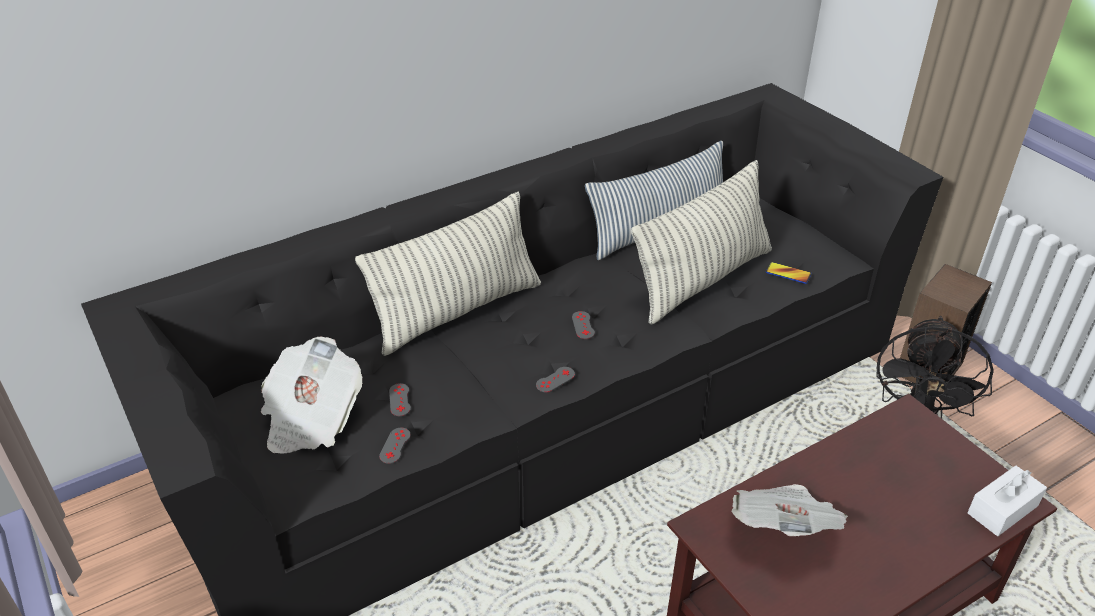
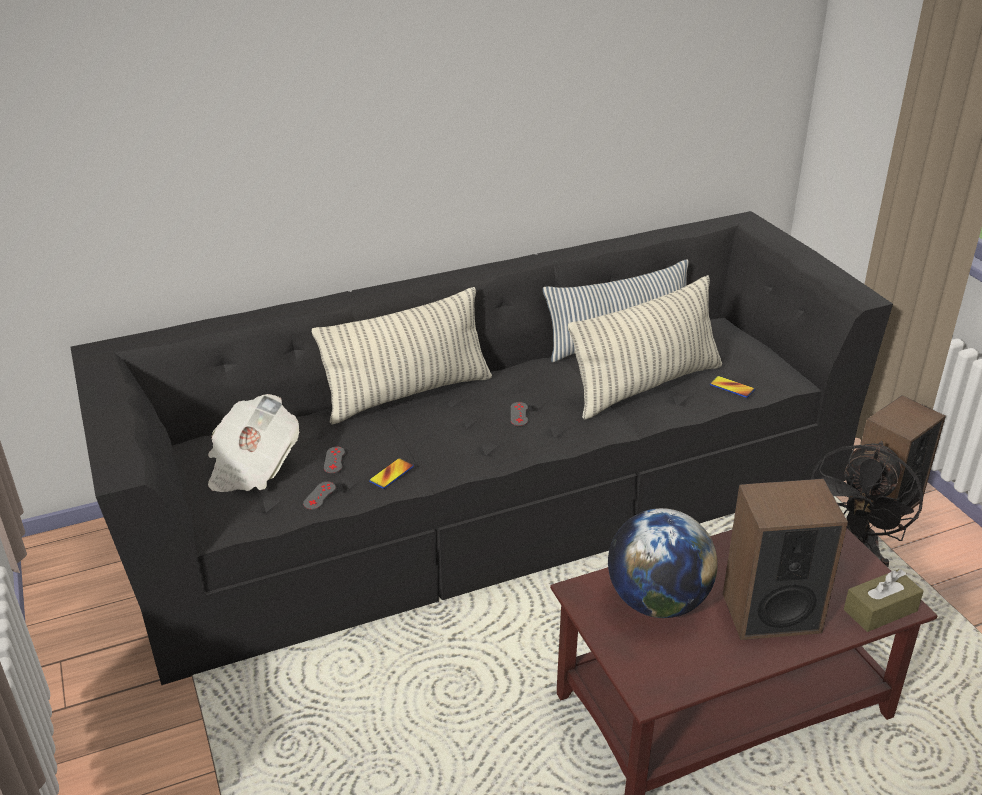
camera: 10 degrees right, 5 degrees down
grey game controller [536,367,575,392] -> none
newspaper [731,484,847,536] -> globe [608,508,718,618]
white tissue box [967,466,1047,536] -> brown tissue box [844,569,924,632]
none -> phone [369,458,414,489]
none -> speaker [723,479,848,640]

